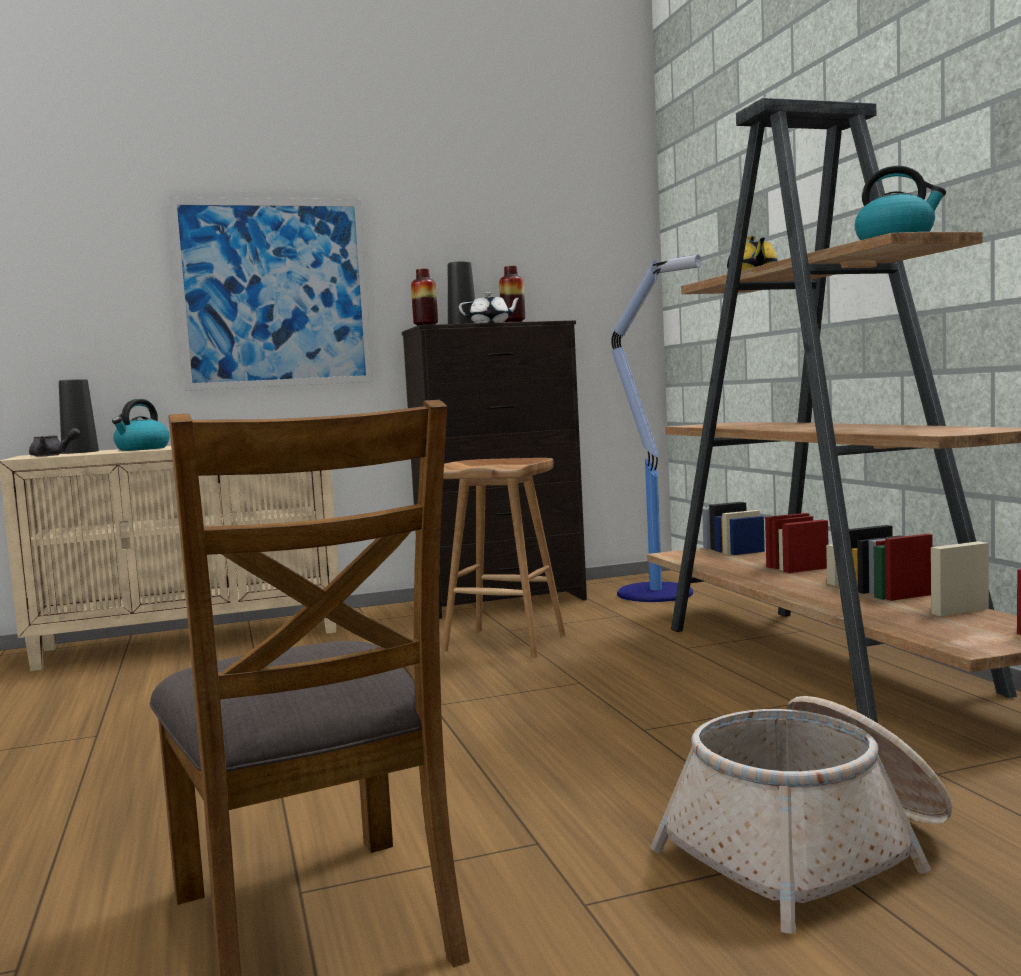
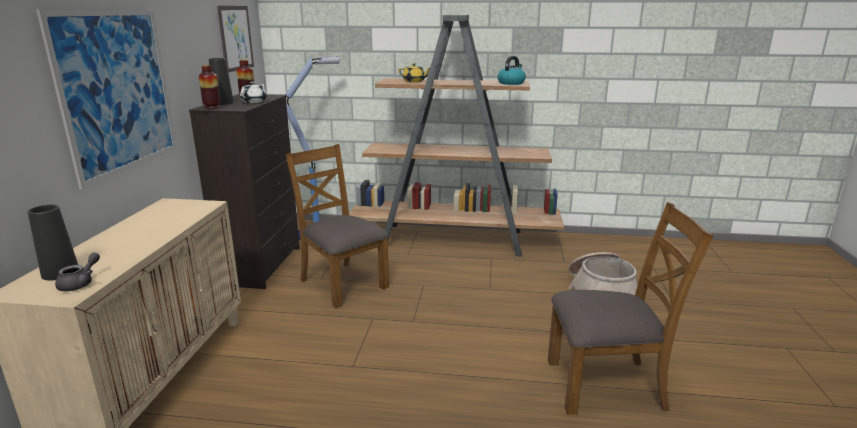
camera: 65 degrees left, 15 degrees up
kettle [112,399,170,451] -> none
brown stool [442,458,566,658] -> brown chair [285,144,389,309]
none -> picture [217,6,254,73]

